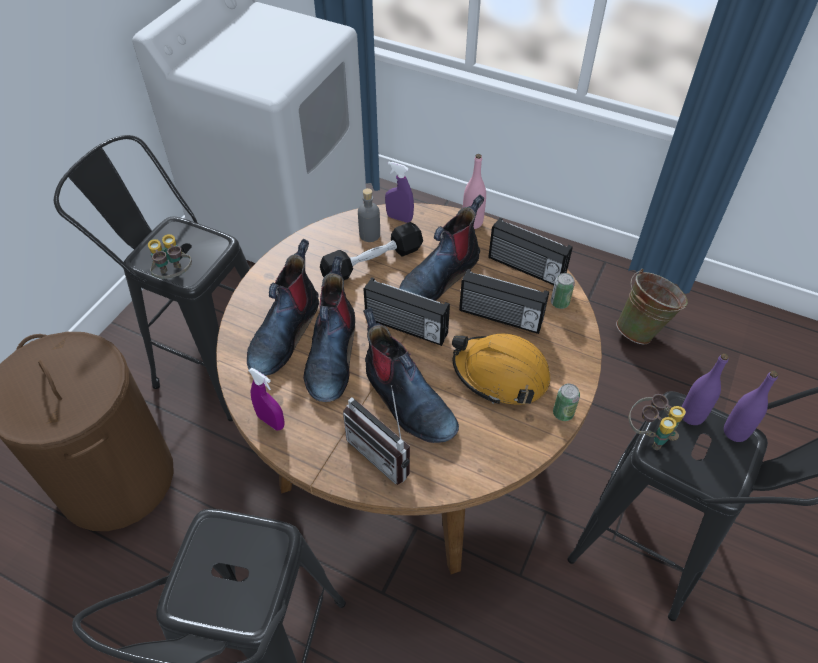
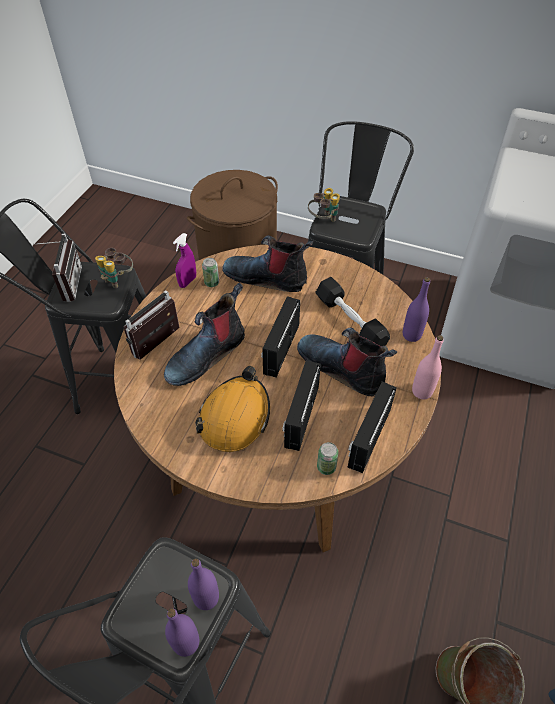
camera: 85 degrees right, 0 degrees up
boot [303,256,355,402] -> none
grey bottle [358,188,380,242] -> none
purple spray bottle [385,161,414,223] -> purple bottle [403,277,430,342]
can [553,384,580,421] -> can moved to [202,258,219,287]
binoculars [629,394,686,450] -> binoculars moved to [95,248,133,288]
none -> radio [33,234,82,302]

